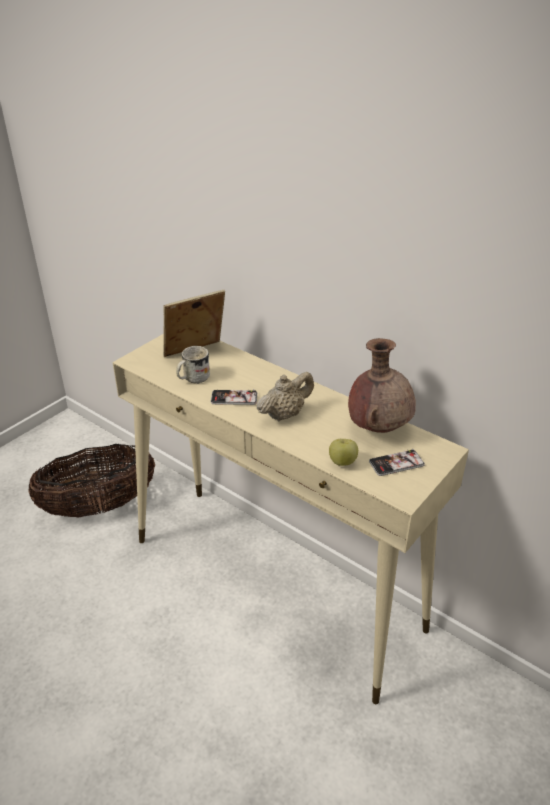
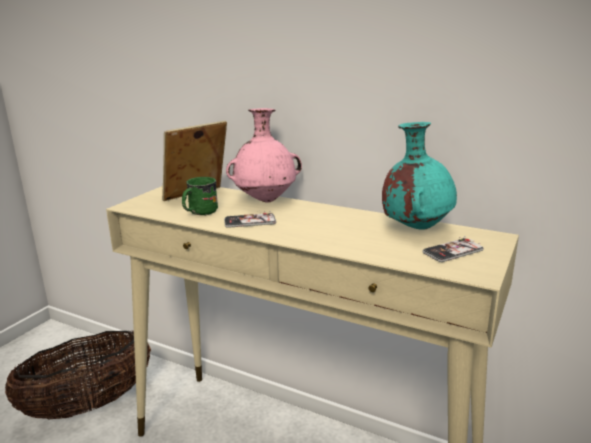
camera: 10 degrees left, 15 degrees down
white mug [176,346,210,384] -> green mug [182,177,218,216]
beige teapot [257,372,314,421] -> none
apple [329,439,358,466] -> none
brown vase [348,338,416,433] -> turquoise vase [382,122,457,230]
none -> pink vase [226,108,302,203]

